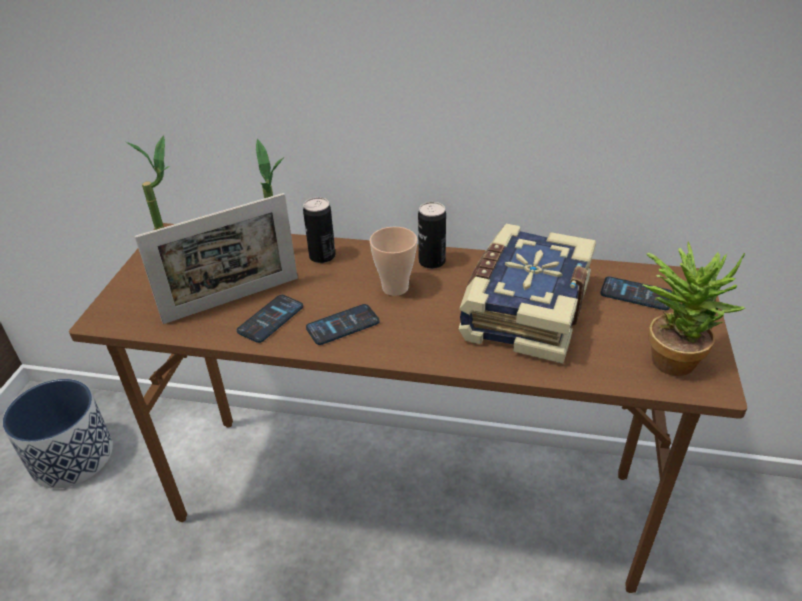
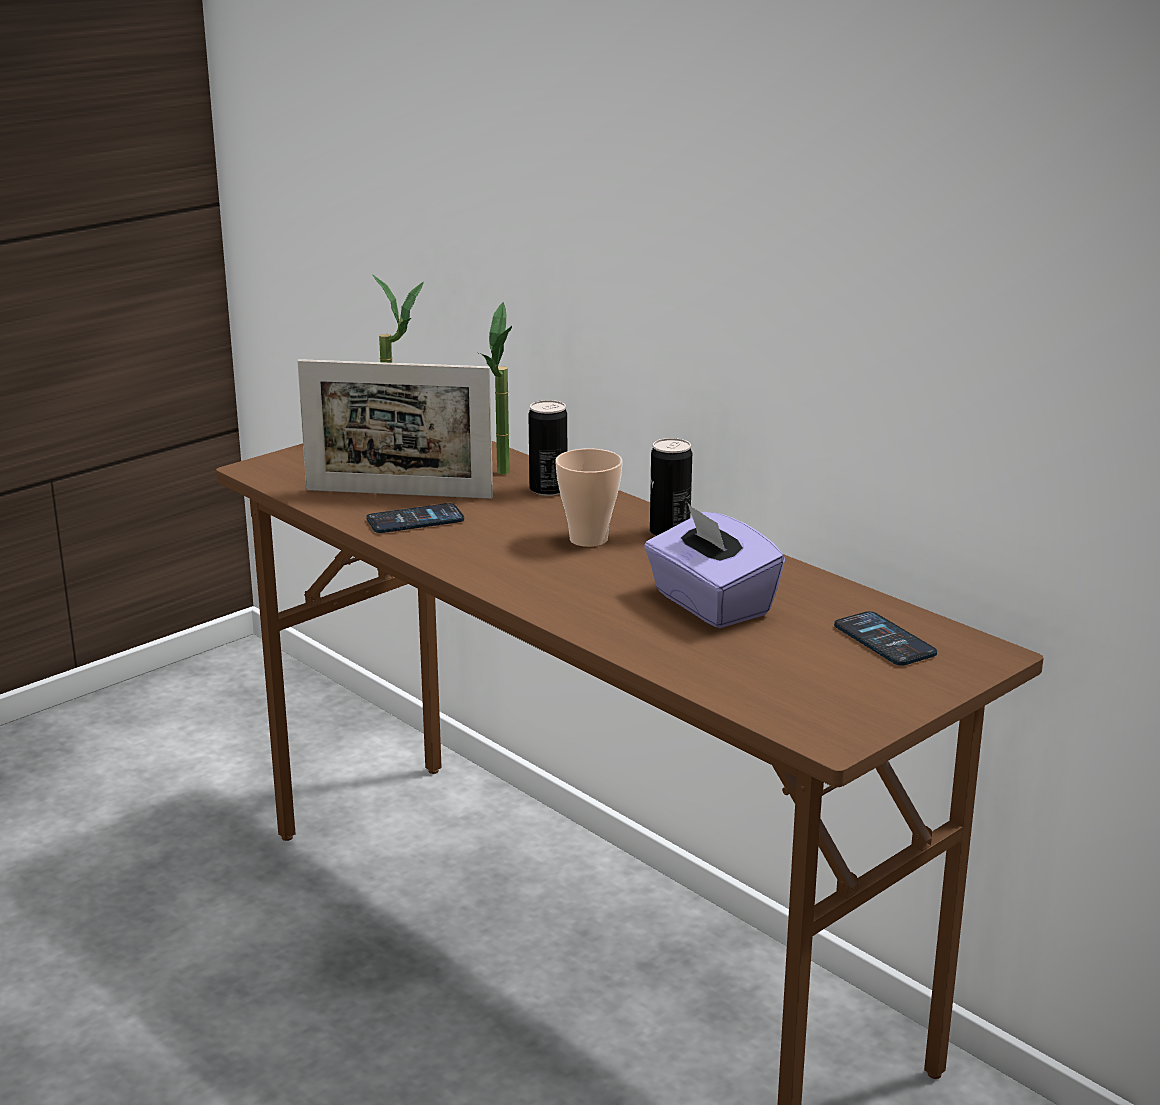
camera: 35 degrees right, 15 degrees down
planter [3,379,113,489] -> none
phone [306,304,380,345] -> none
book [459,224,596,364] -> purple tissue box [644,504,785,628]
potted plant [643,242,745,376] -> none

